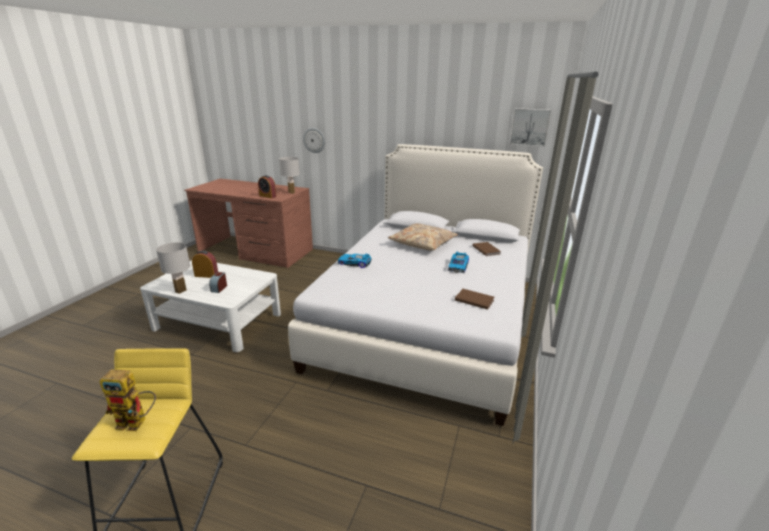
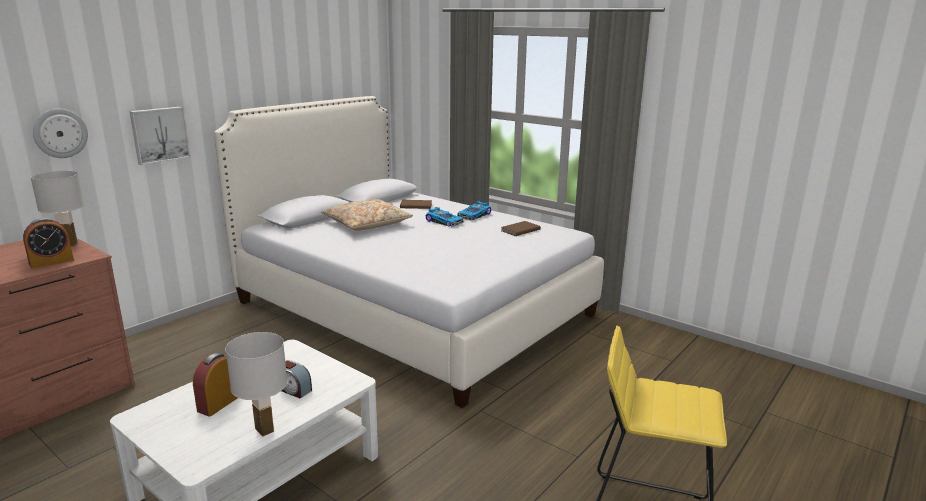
camera: 70 degrees left, 5 degrees down
toy robot [99,369,156,431] -> none
toy car [338,254,371,268] -> toy car moved to [457,201,491,221]
picture [510,108,551,147] -> picture moved to [129,107,191,165]

